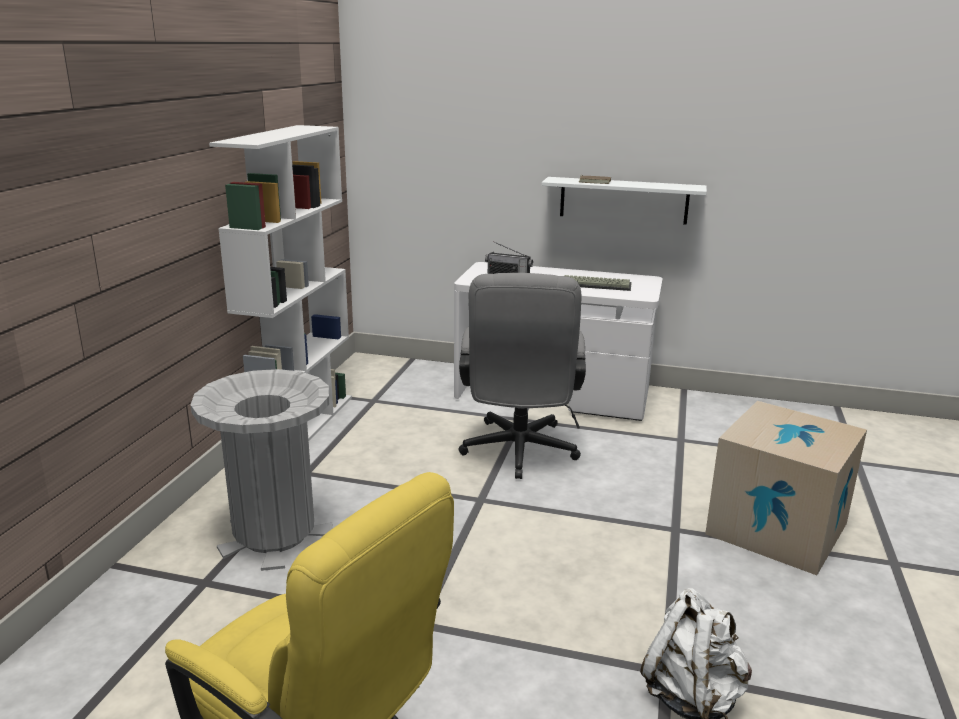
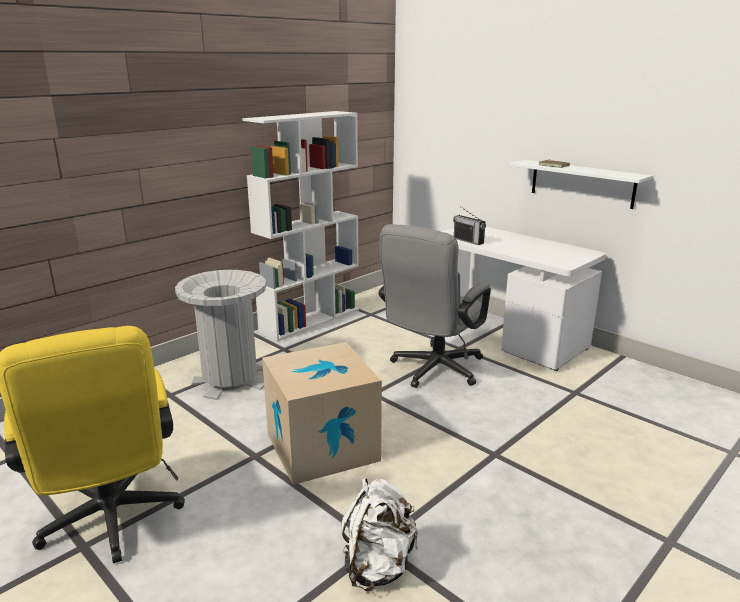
camera: 30 degrees right, 0 degrees up
keyboard [564,275,632,291] -> none
cardboard box [705,401,867,575] -> cardboard box moved to [262,342,382,485]

